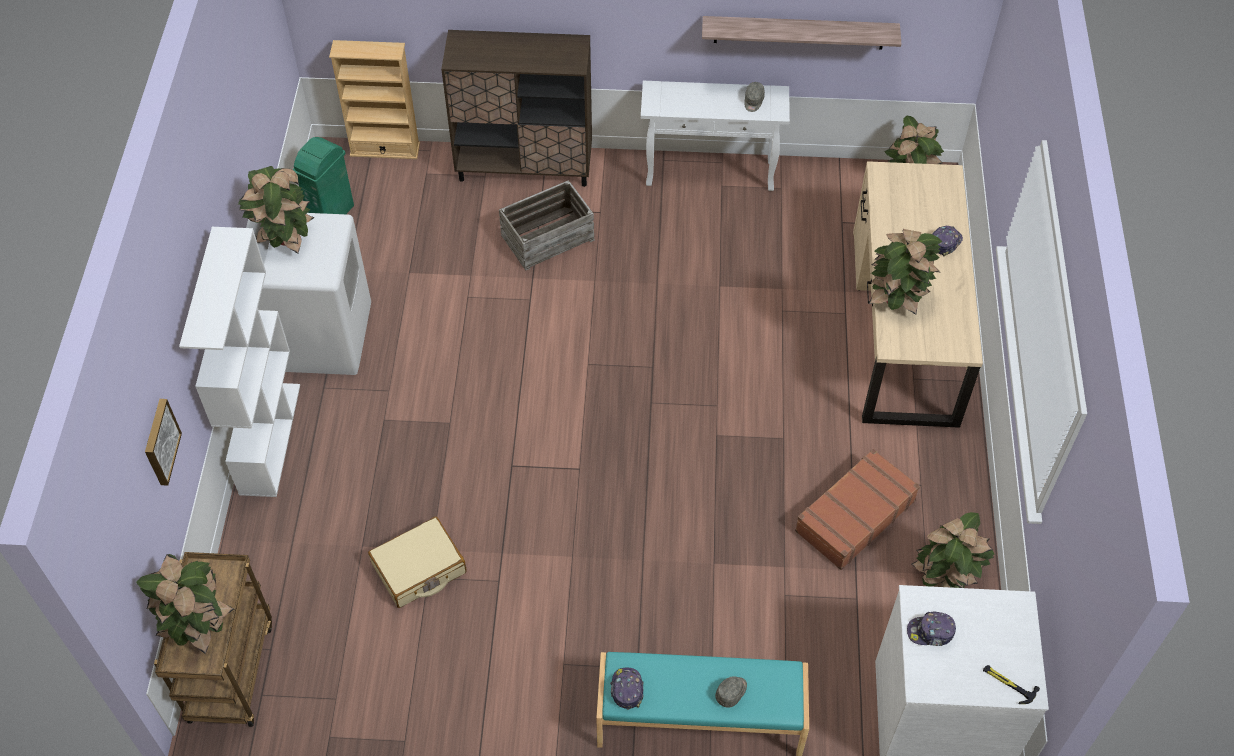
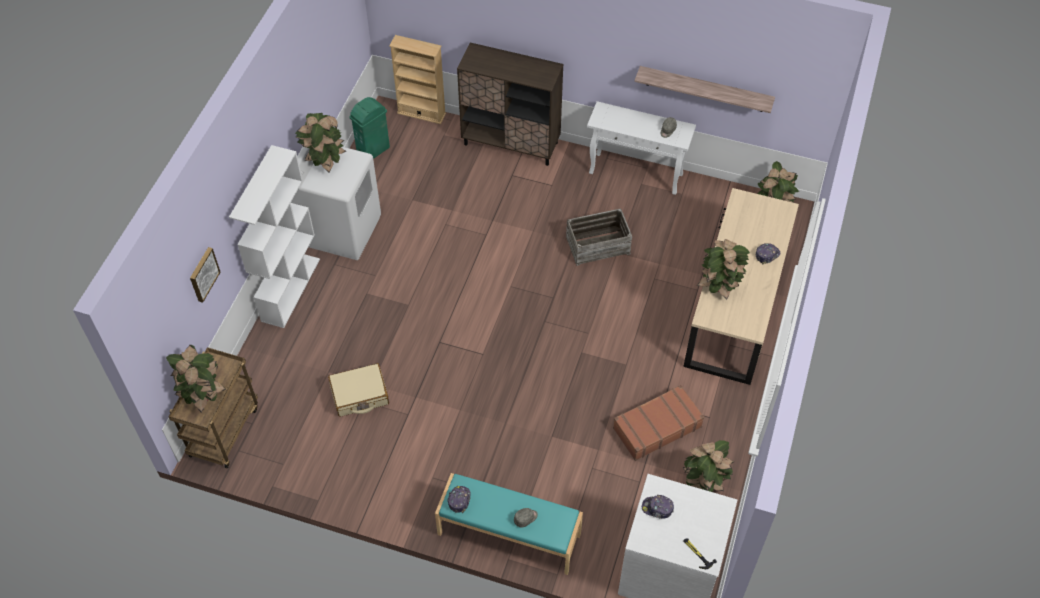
camera: 15 degrees right, 0 degrees up
crate [499,180,595,271] -> crate moved to [566,208,632,266]

